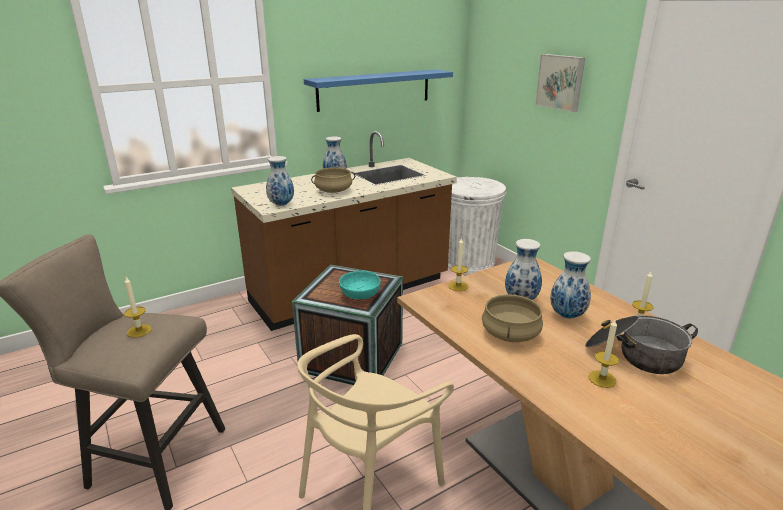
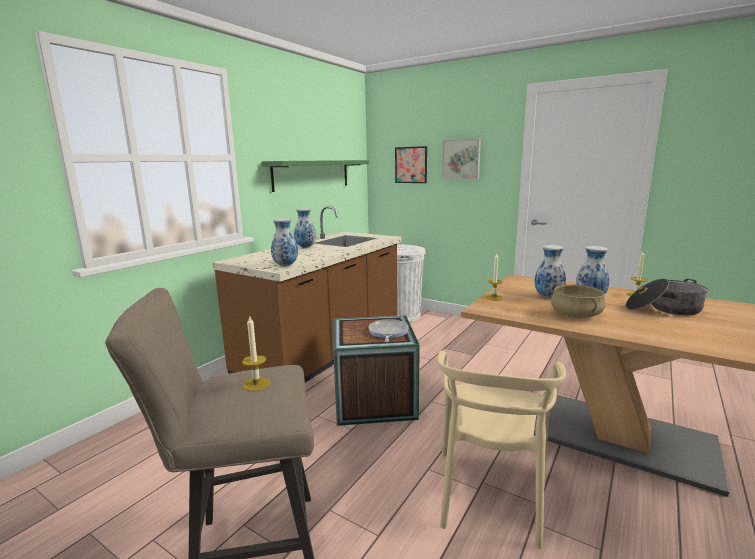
camera: 25 degrees left, 10 degrees down
blue shelf [304,69,453,112] -> green shelf [261,160,369,192]
beige cooking pot [311,167,355,193] -> none
turquoise bowl [339,271,381,299] -> frying pan [368,319,409,342]
candle [588,318,619,388] -> none
none -> picture [395,146,427,183]

